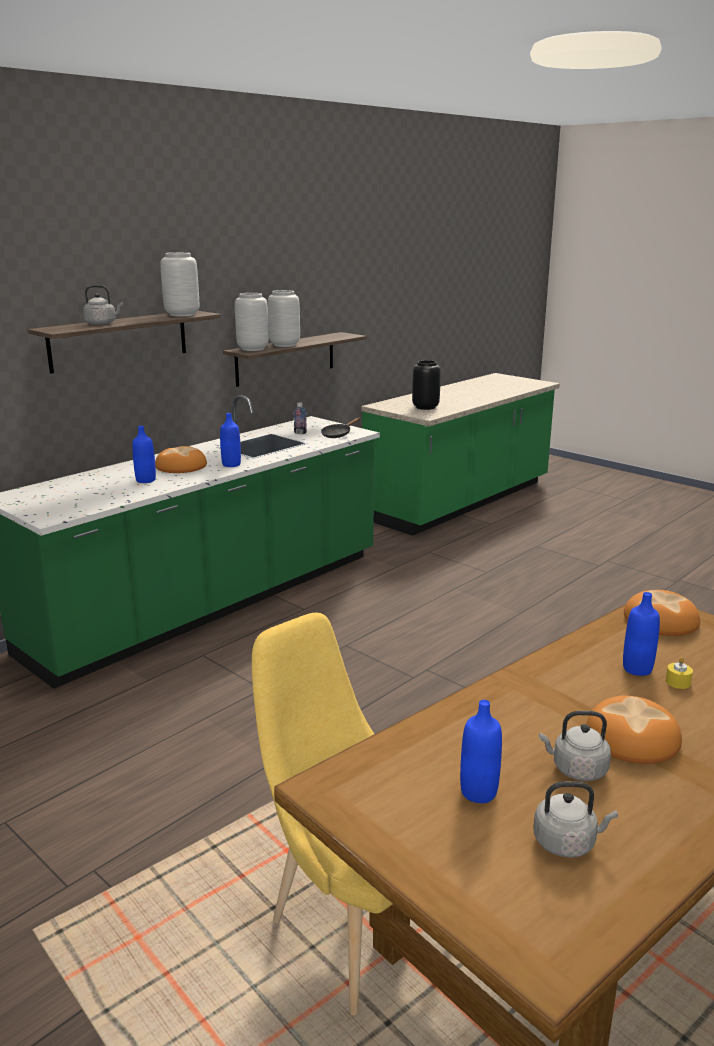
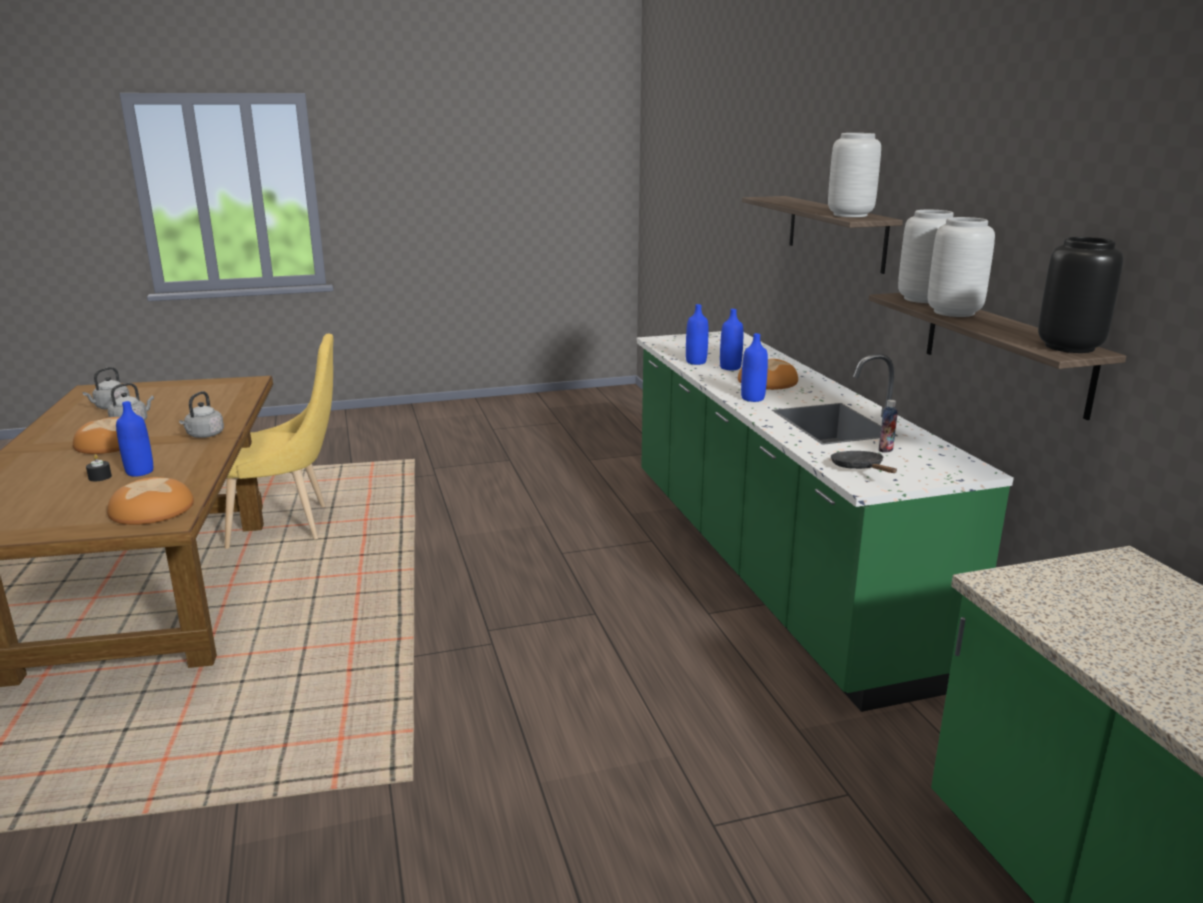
camera: 120 degrees right, 0 degrees up
grey kettle [83,285,123,325] -> grey kettle moved to [179,391,224,438]
black vase [412,360,441,410] -> black vase moved to [1038,237,1123,353]
blue bottle [460,700,502,803] -> blue bottle moved to [686,304,708,365]
yellow candle [666,657,693,689] -> black candle [86,454,112,481]

